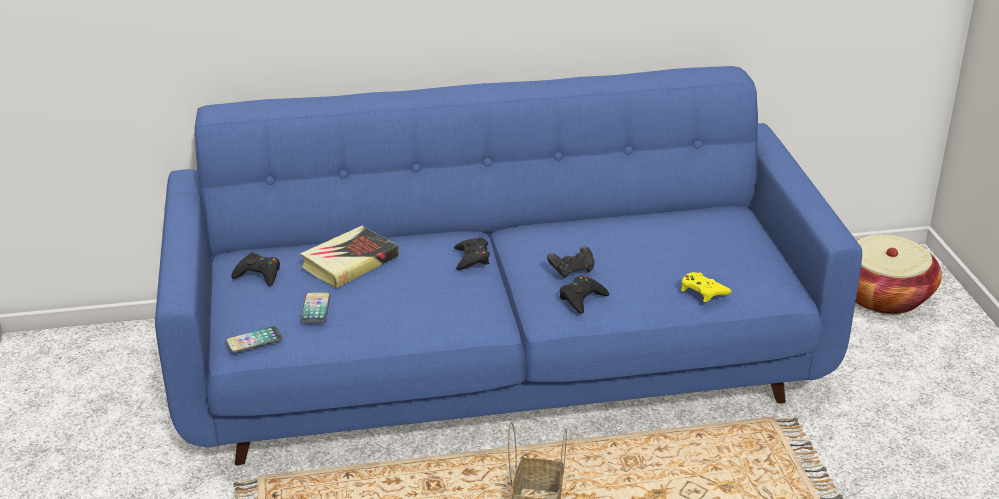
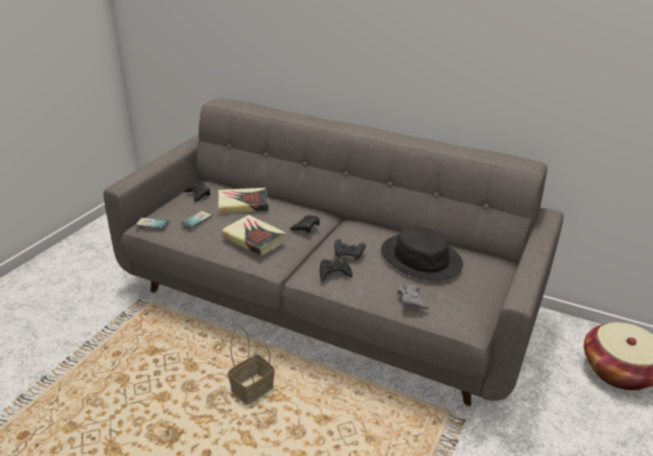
camera: 35 degrees right, 0 degrees up
blue sofa [155,66,862,465] -> grey sofa [103,98,564,406]
yellow game controller [681,272,732,302] -> grey game controller [397,284,429,309]
none -> book [222,215,286,256]
none -> black hat [381,227,463,280]

